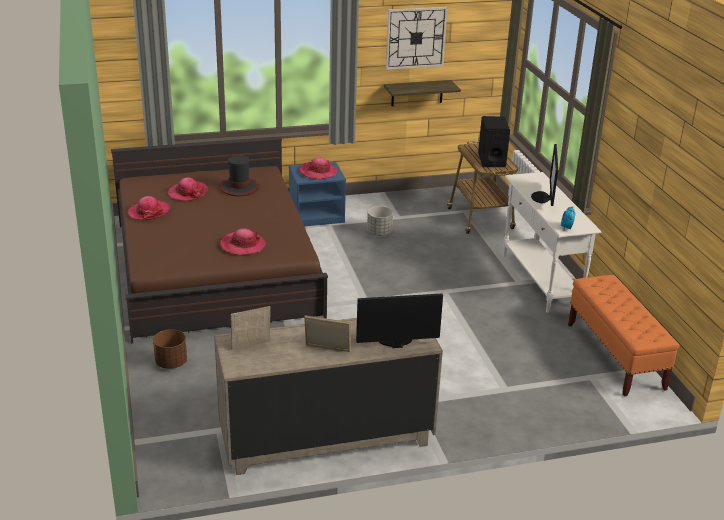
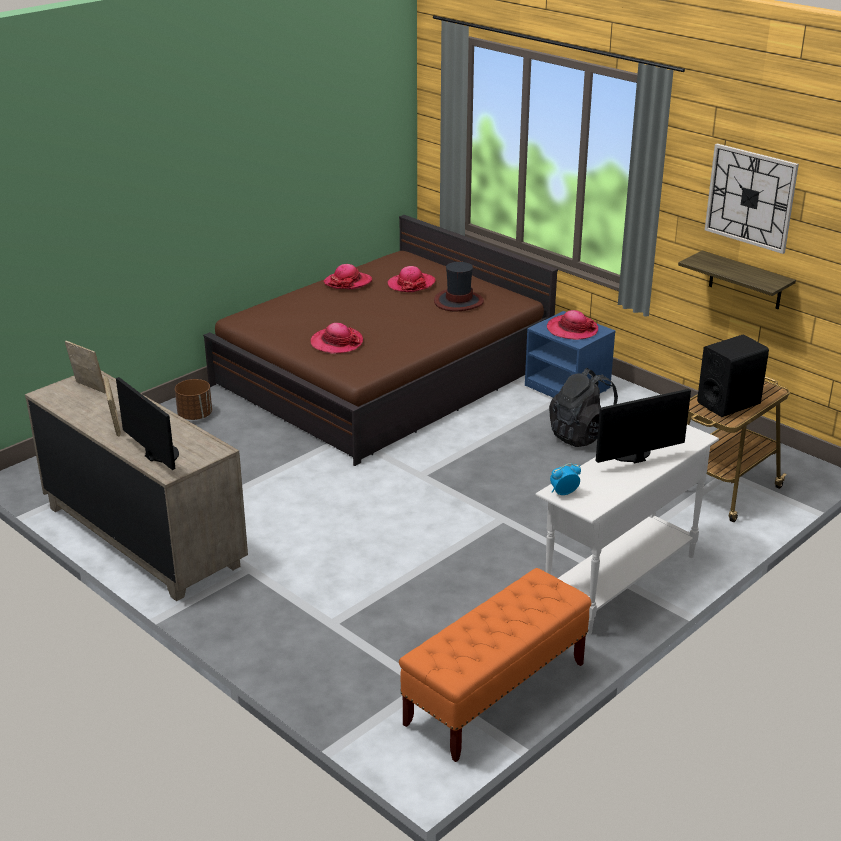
camera: 60 degrees right, 0 degrees up
grey planter [367,206,393,236] -> black backpack [549,368,618,447]

